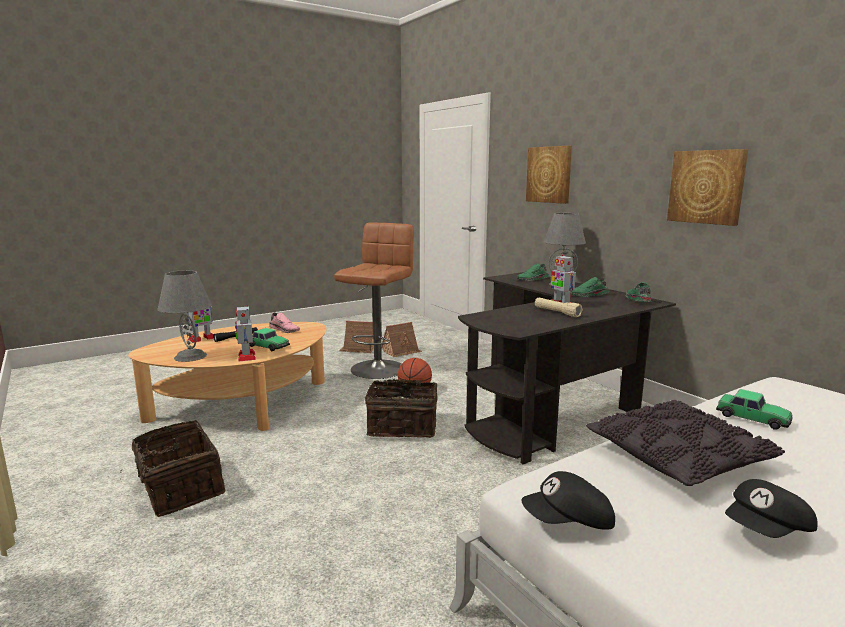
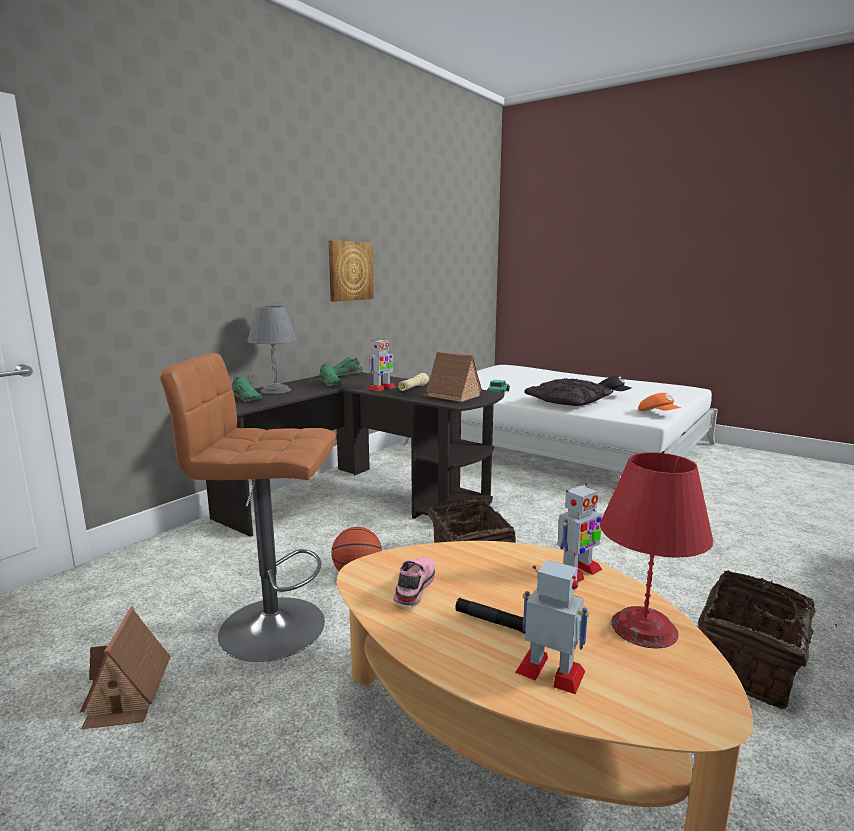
camera: 110 degrees left, 0 degrees up
grey table lamp [157,270,212,362] -> red table lamp [600,452,713,648]
toy car [250,328,290,351] -> none
toy house [381,322,422,357] -> toy house moved to [422,352,482,402]
black cap [521,471,615,530] -> orange cap [638,393,681,411]
picture [526,146,572,204] -> none

